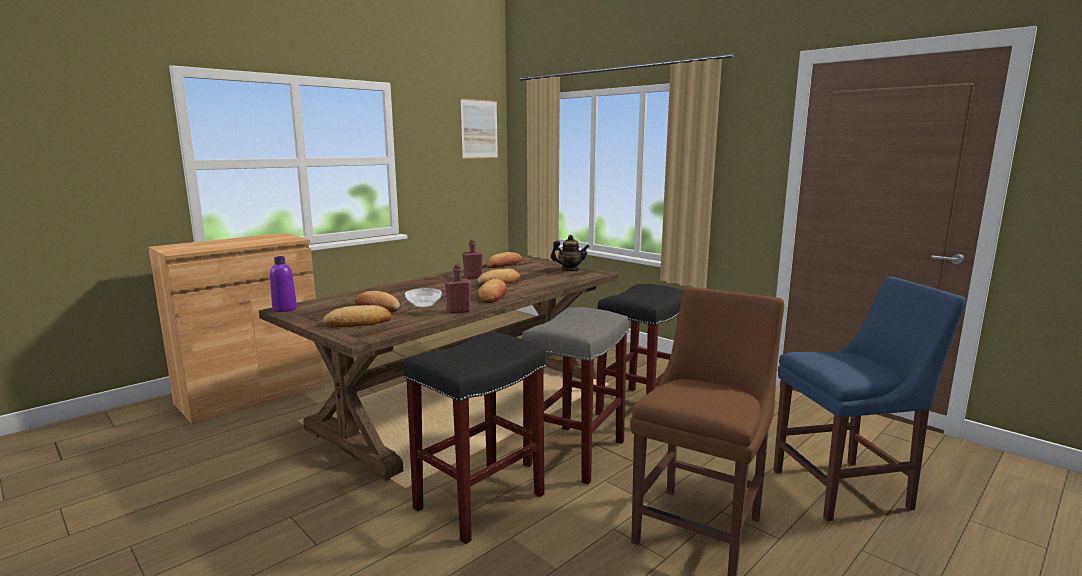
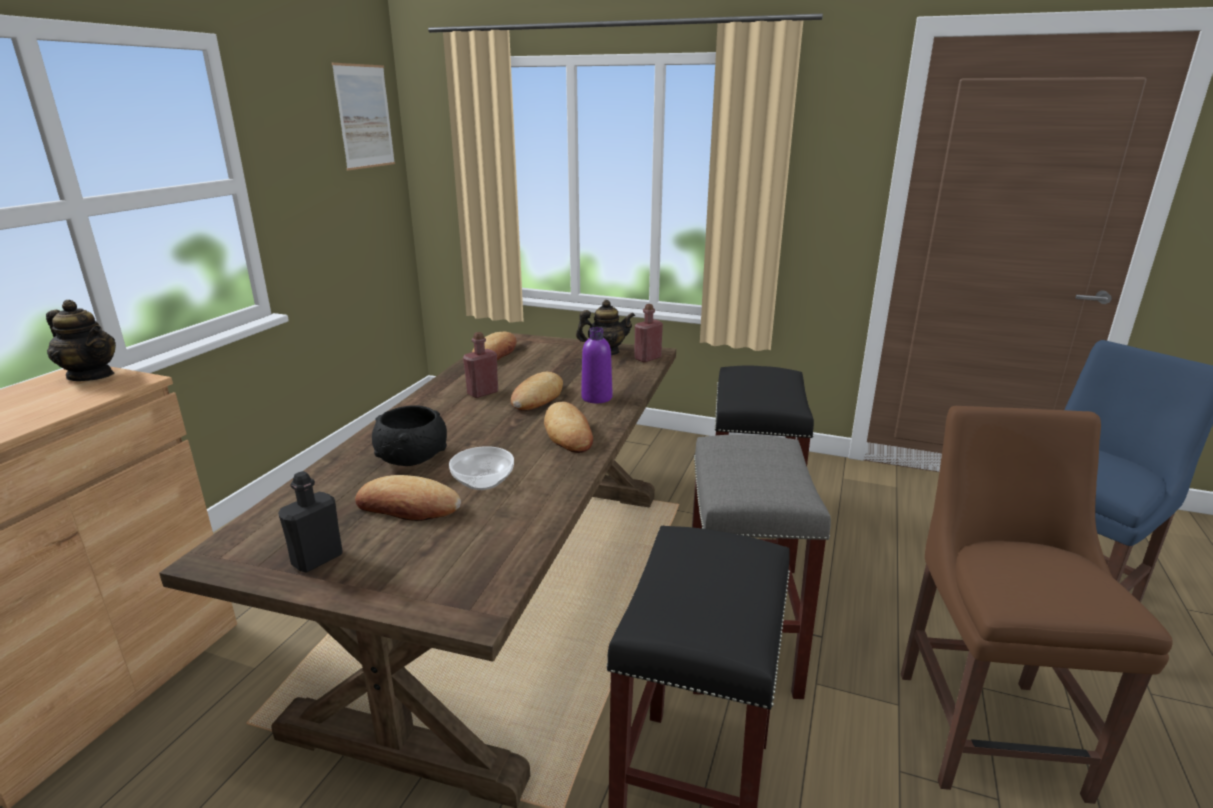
camera: 25 degrees left, 10 degrees up
purple bottle [270,256,297,312] -> purple bottle moved to [581,327,612,403]
bread [324,305,391,327] -> none
red bottle [445,264,471,314] -> red bottle moved to [634,304,663,362]
none -> teapot [46,300,116,381]
none -> black bottle [278,471,343,573]
none -> black bowl [372,405,447,466]

